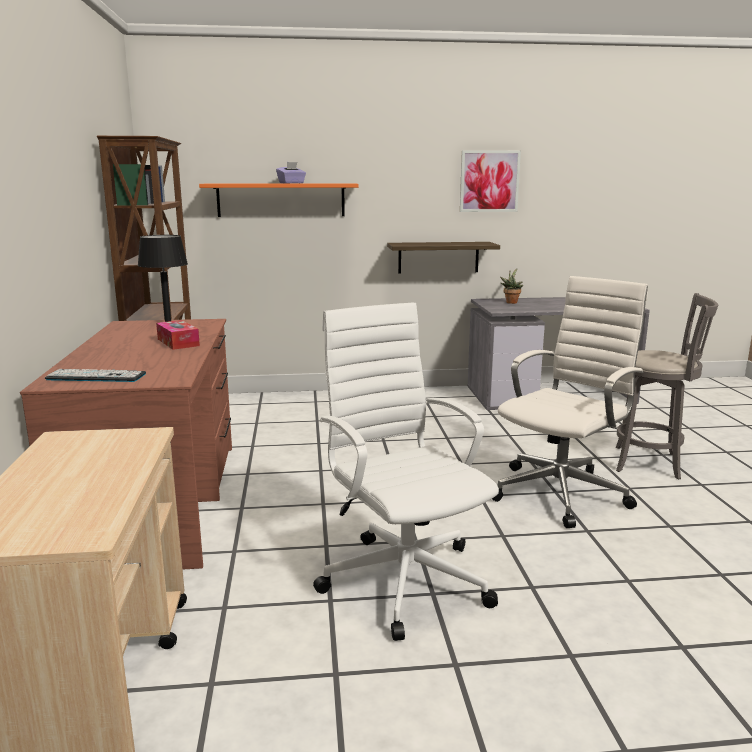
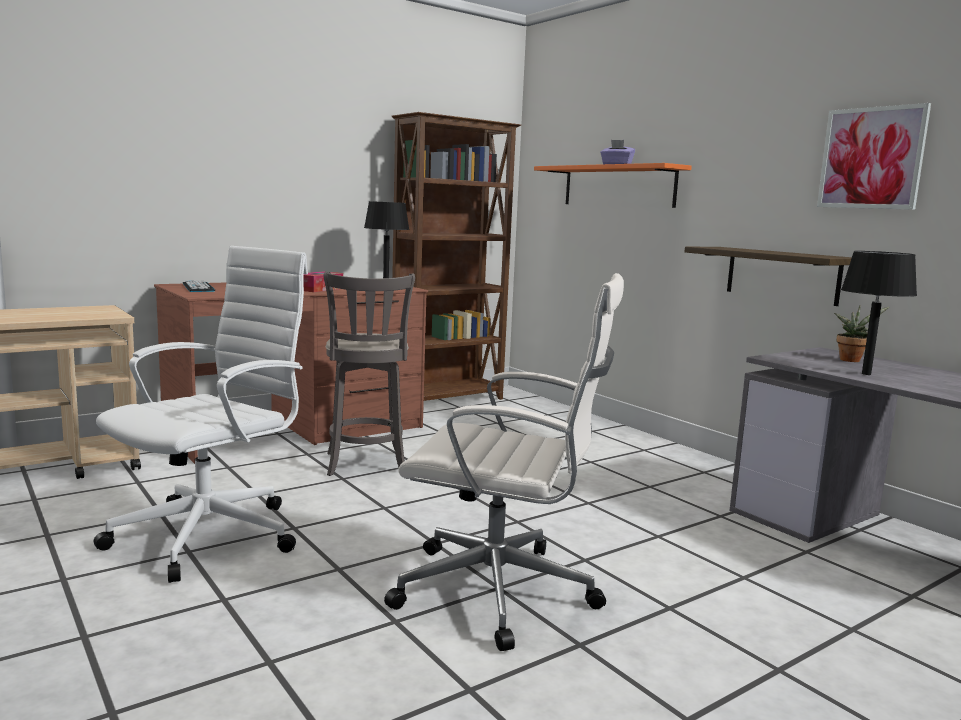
camera: 60 degrees right, 5 degrees down
grey stool [616,293,718,480] -> grey stool moved to [324,271,415,476]
none -> black table lamp [841,251,917,375]

